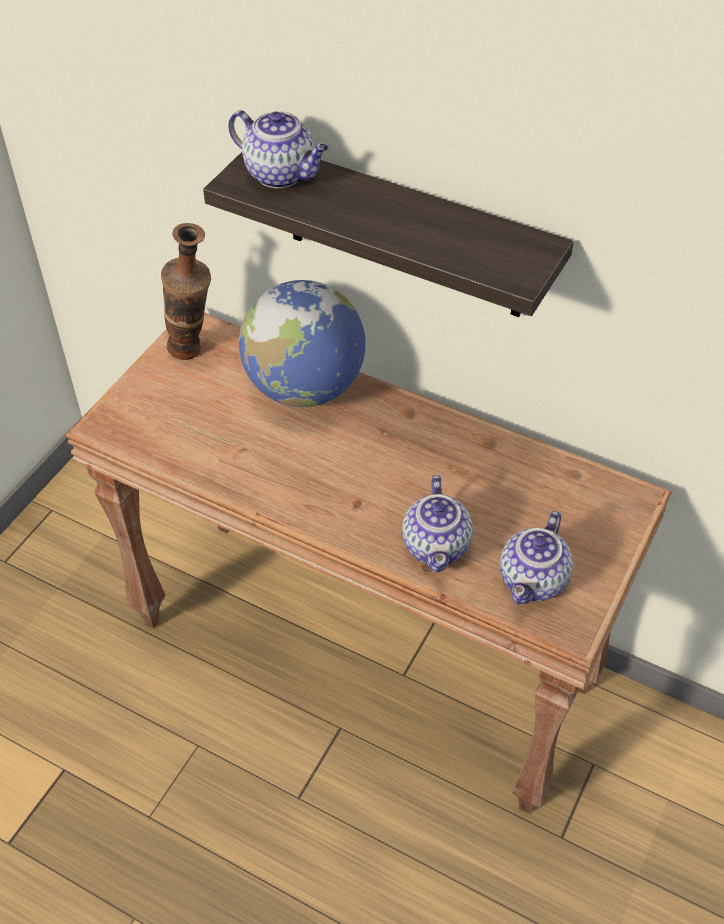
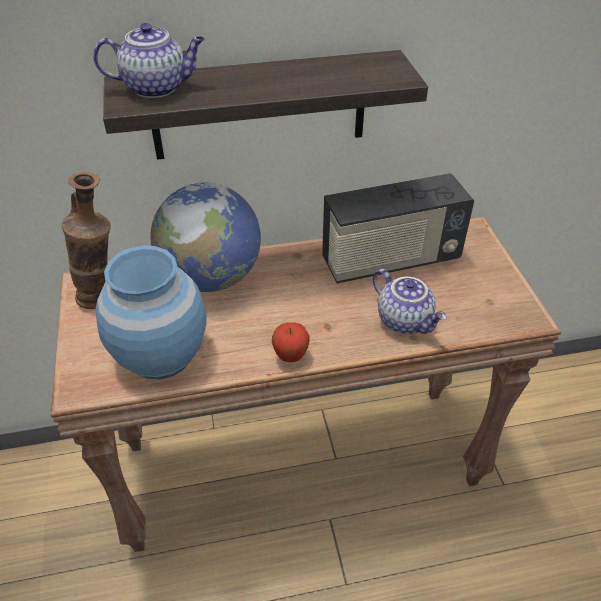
camera: 40 degrees left, 5 degrees down
teapot [500,511,573,605] -> none
none -> blue vase [96,246,207,380]
none -> apple [272,322,310,362]
none -> radio [322,173,474,283]

